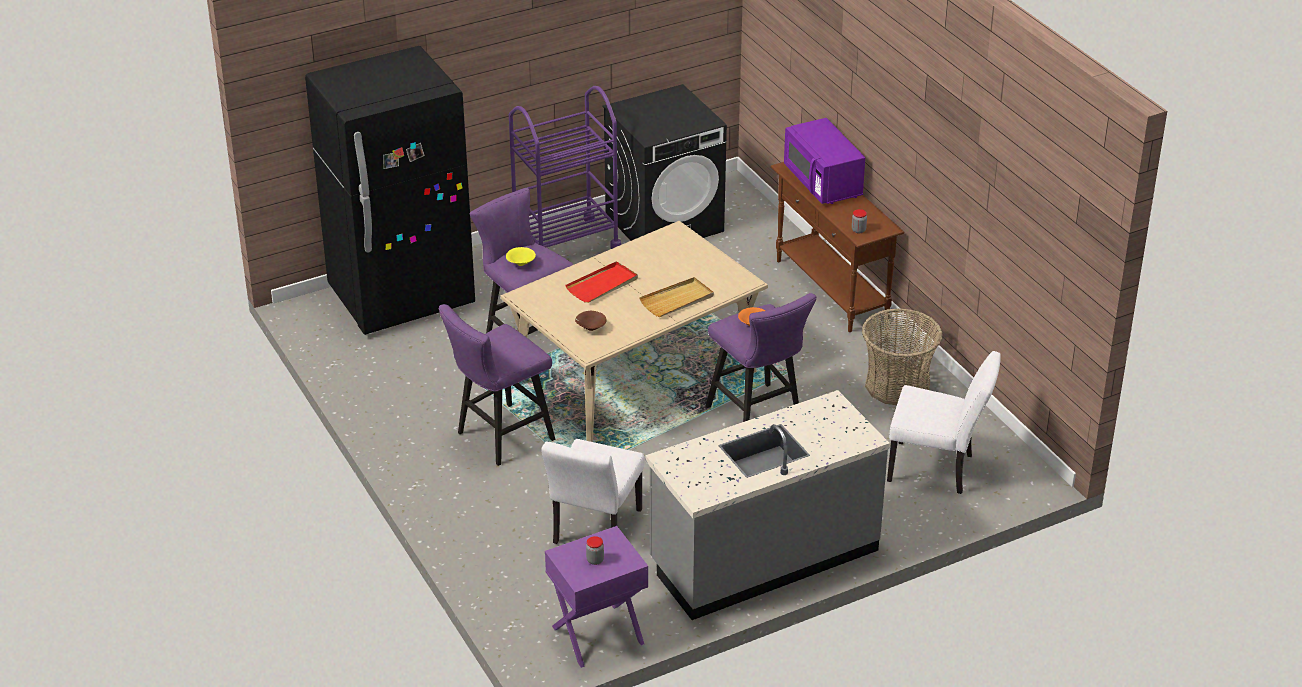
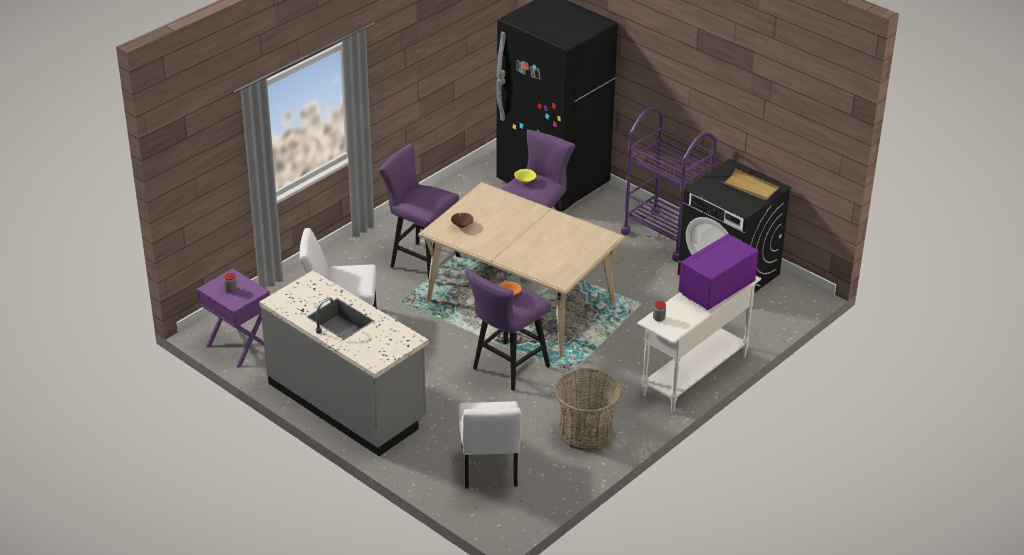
camera: 70 degrees right, 0 degrees up
red tray [565,261,638,303] -> none
beige tray [639,277,714,317] -> beige tray moved to [721,169,779,201]
brown console table [770,162,904,332] -> white console table [637,276,761,412]

